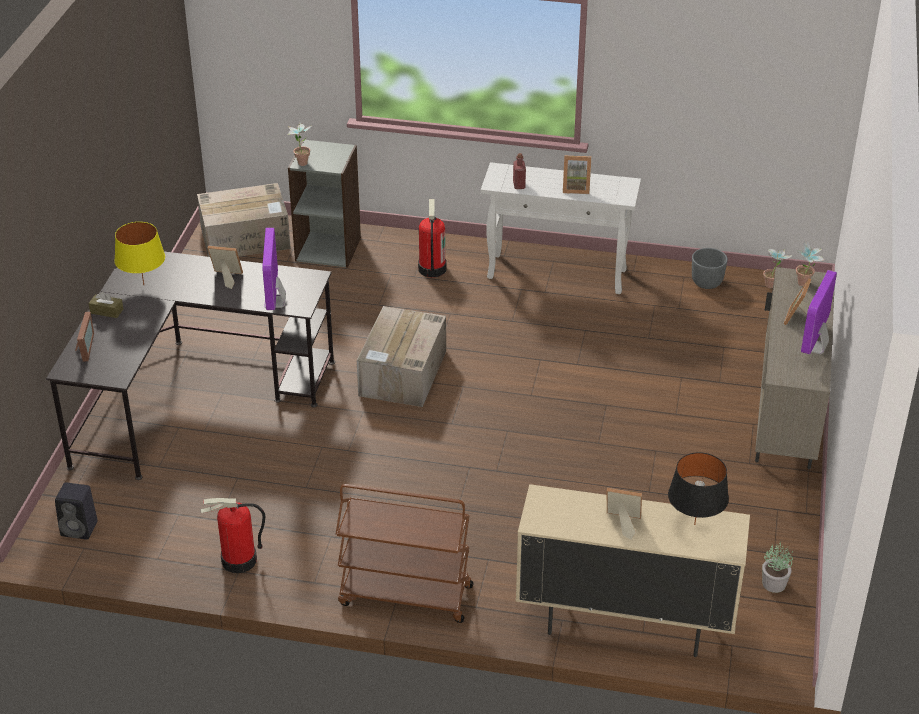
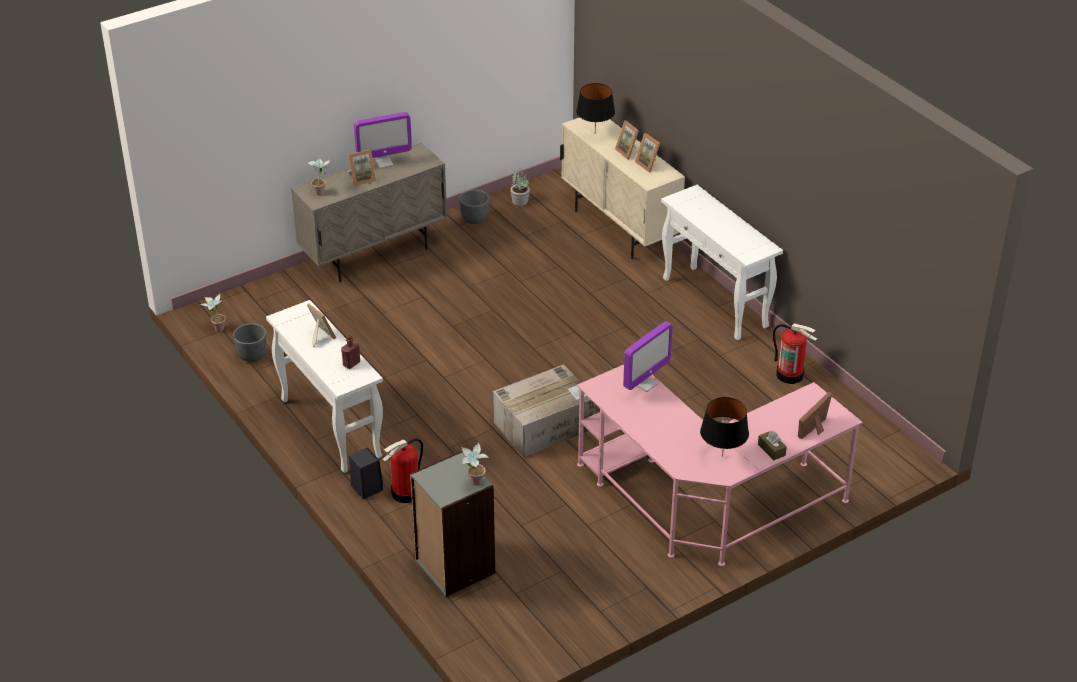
camera: 135 degrees left, 0 degrees up
black desk [46,252,335,480] -> pink desk [577,365,863,566]
black speaker [55,482,98,540] -> black speaker moved to [349,448,383,499]
yellow table lamp [114,222,165,285] -> black table lamp [700,397,749,457]
cardboard box [197,183,291,257] -> none
picture frame [208,246,243,289] -> picture frame moved to [635,133,660,172]
brown cart [336,484,474,623] -> white console table [661,185,783,341]
none -> grey planter [459,190,489,224]

